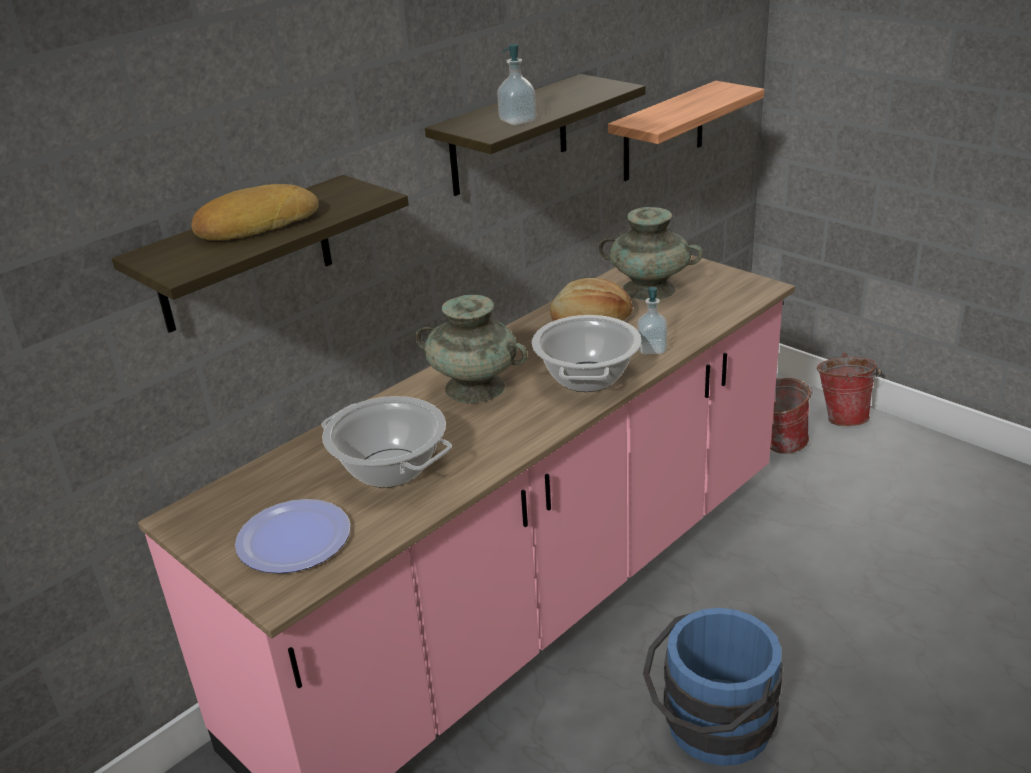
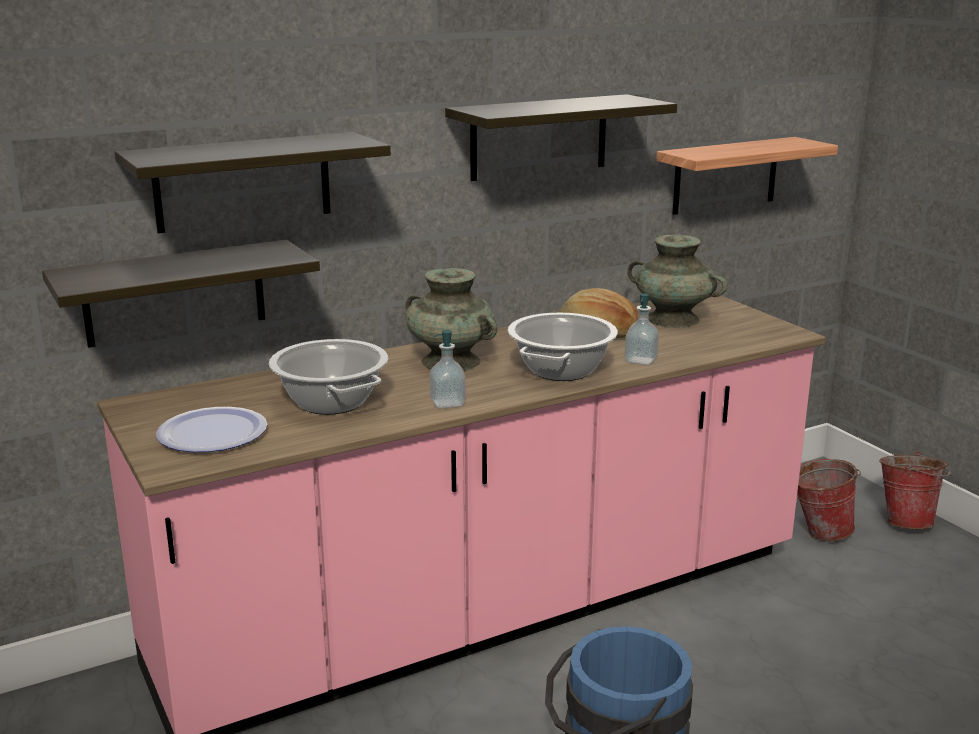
camera: 15 degrees right, 10 degrees down
bread [191,184,319,241] -> none
soap dispenser [497,44,536,125] -> soap dispenser moved to [430,330,466,408]
none -> shelf [42,240,320,348]

